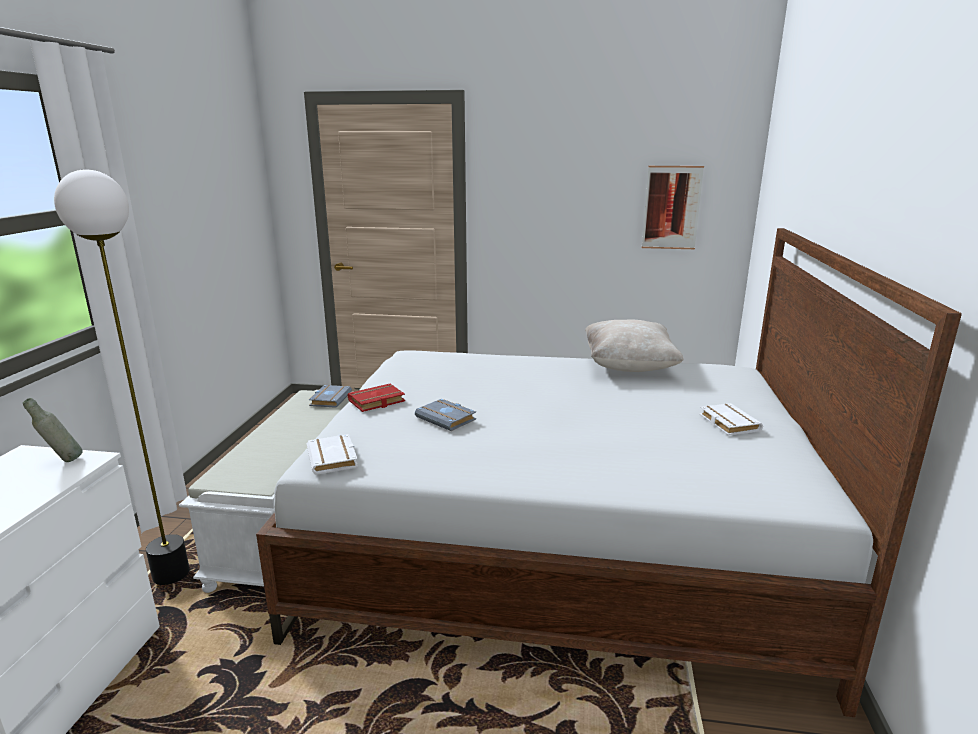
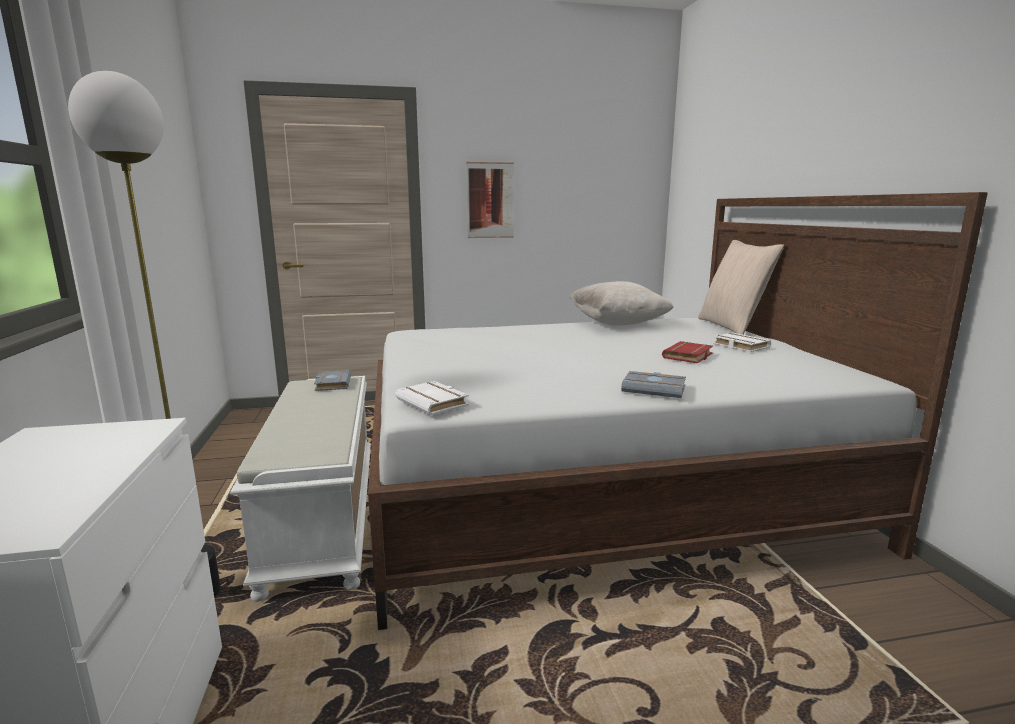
camera: 20 degrees left, 5 degrees down
grey bottle [23,398,83,462] -> none
red book [348,384,405,412] -> red book moved to [662,341,713,363]
grey book [415,399,476,431] -> grey book moved to [621,371,686,398]
picture [642,166,704,249] -> picture moved to [466,162,514,238]
none -> beige pillow [698,240,784,335]

